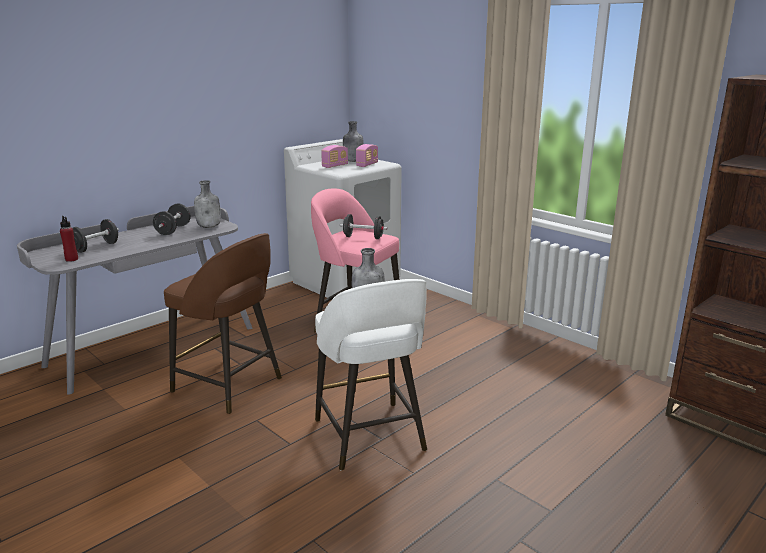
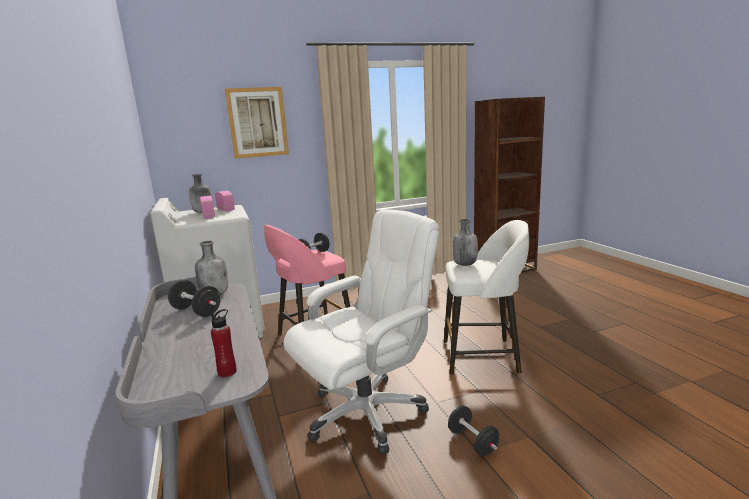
camera: 65 degrees left, 5 degrees down
black dumbbell [73,219,119,253] -> black dumbbell moved to [448,406,499,456]
brown stool [164,233,282,414] -> white office chair [283,209,439,455]
none -> picture [225,87,289,159]

